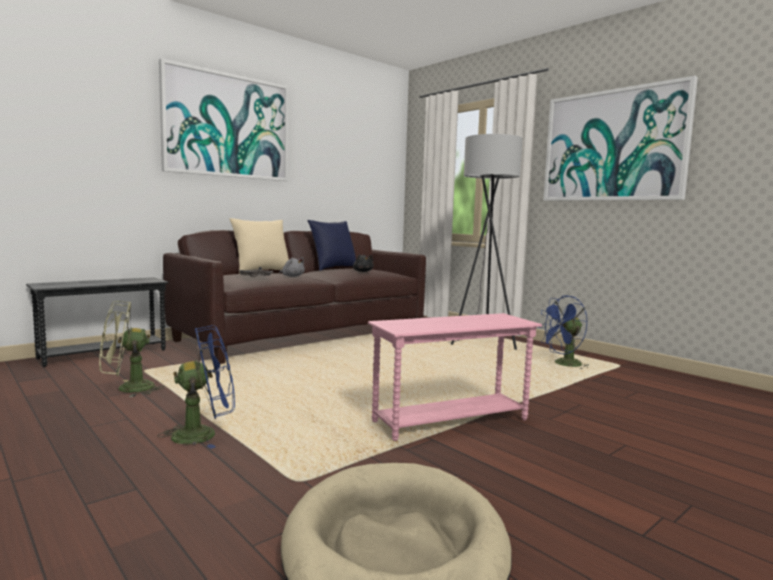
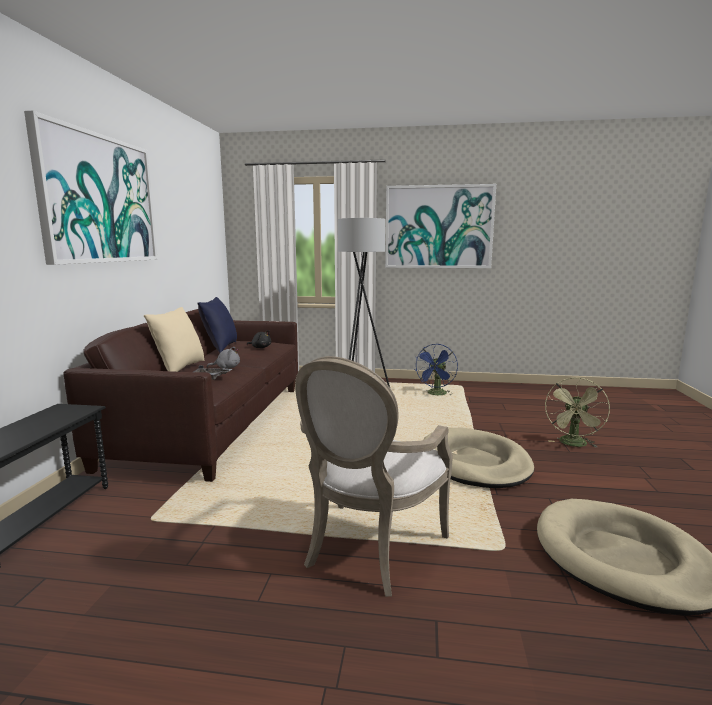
camera: 40 degrees left, 5 degrees up
green fan [99,301,165,397] -> green fan moved to [545,378,610,447]
blue fan [157,325,235,449] -> armchair [295,356,453,597]
pink side table [368,313,542,441] -> beige dog bed [423,428,534,488]

